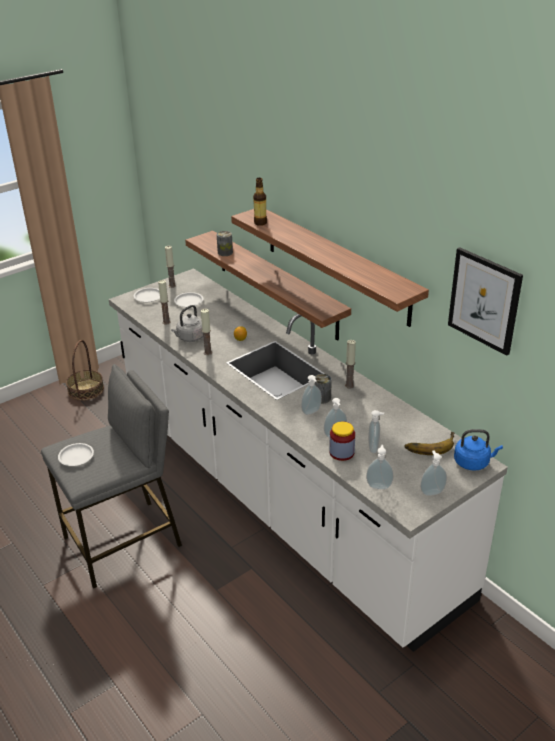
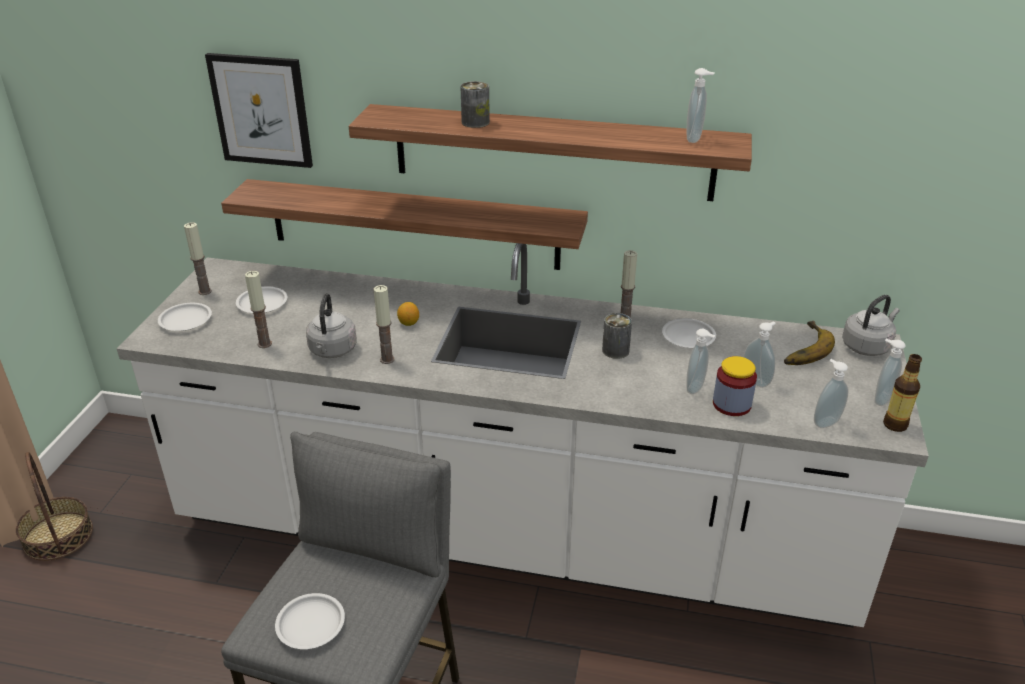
camera: 40 degrees left, 0 degrees up
can [217,231,233,256] -> can moved to [460,81,490,128]
bottle [253,178,267,226] -> bottle moved to [883,354,922,432]
soap dispenser [301,375,322,415] -> soap dispenser moved to [686,68,715,143]
picture [448,247,523,356] -> picture moved to [205,53,313,168]
blue kettle [454,429,503,471] -> grey kettle [842,295,900,356]
none -> white plate [662,318,716,348]

